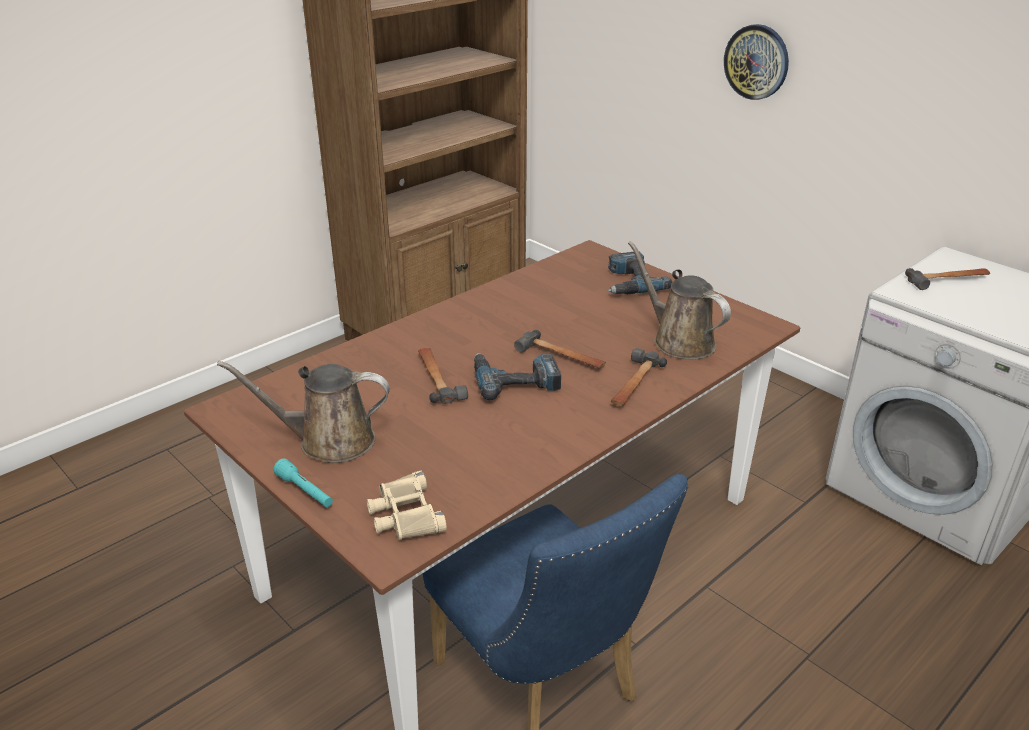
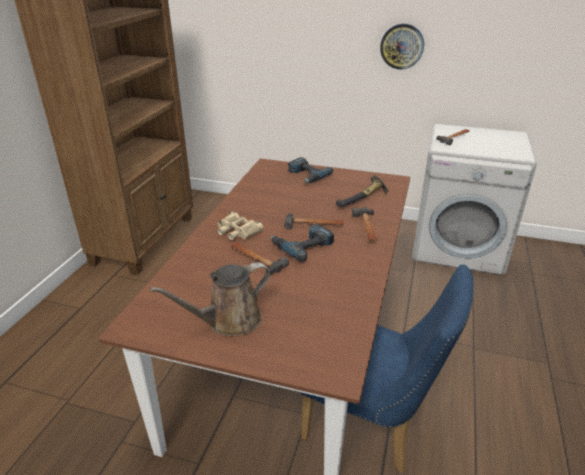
camera: 30 degrees left, 0 degrees up
turquoise flashlight [273,458,333,507] -> none
beige binoculars [367,471,447,540] -> beige binoculars moved to [217,211,263,241]
brown watering can [628,241,731,360] -> hammer [336,175,388,207]
wall clock [724,24,789,100] -> wall clock moved to [380,24,424,70]

